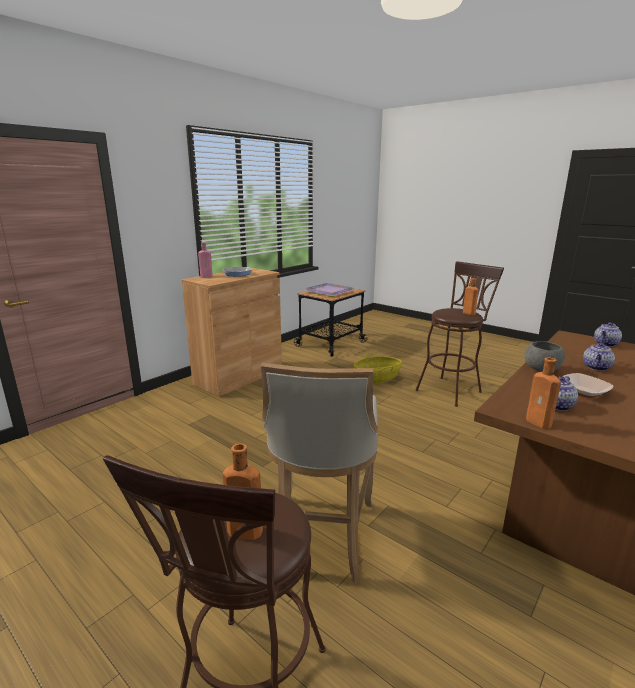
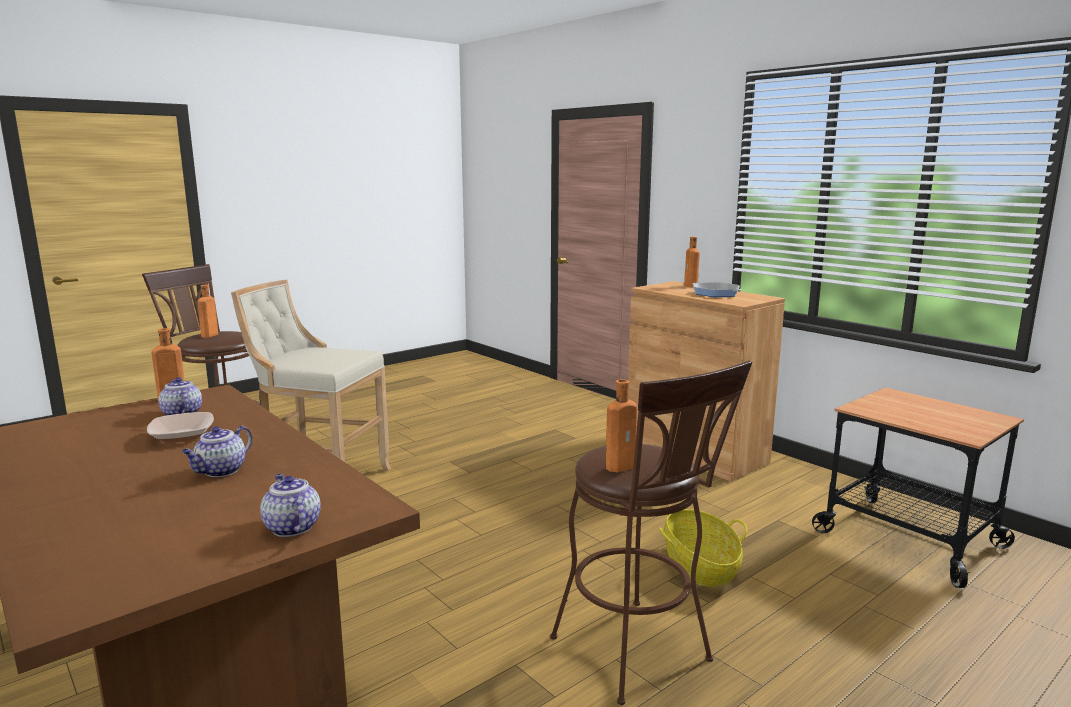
camera: 100 degrees right, 5 degrees down
pink bottle [198,242,213,278] -> orange bottle [684,237,700,288]
purple tray [303,283,354,297] -> none
grey bowl [524,341,565,372] -> none
teapot [583,343,615,371] -> teapot turned 105 degrees counterclockwise [181,426,252,477]

